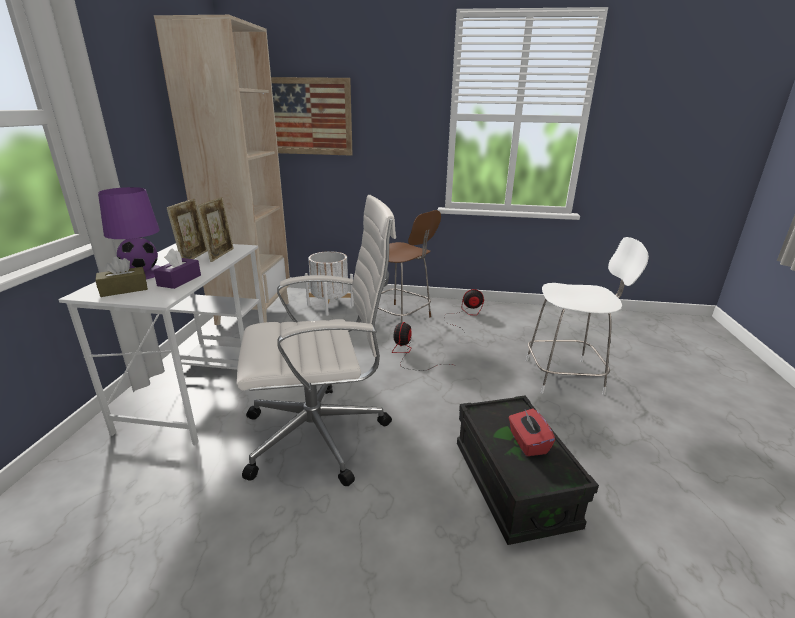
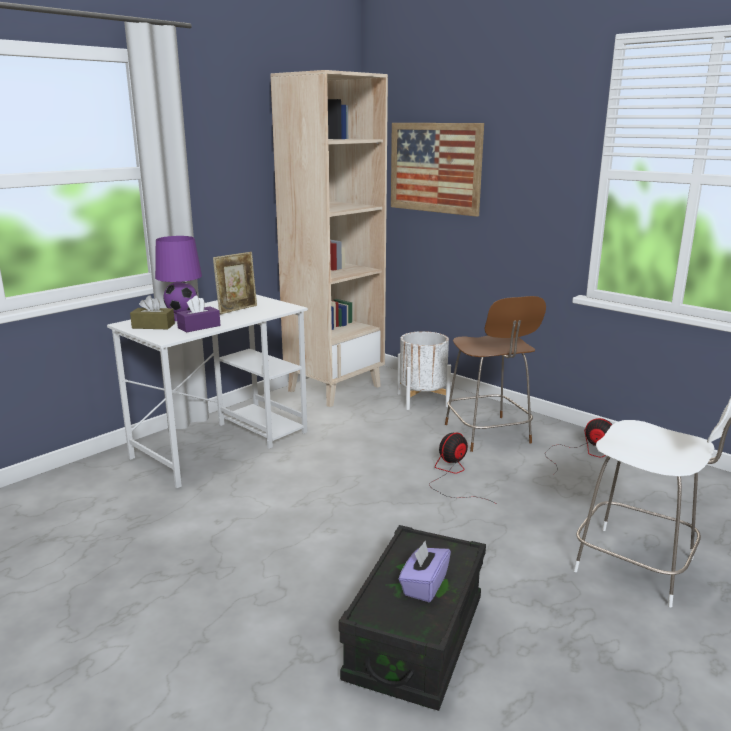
camera: 35 degrees right, 5 degrees down
picture frame [197,197,234,262] -> none
white office chair [237,195,396,486] -> none
red tissue box [508,409,555,456] -> purple tissue box [399,541,451,602]

